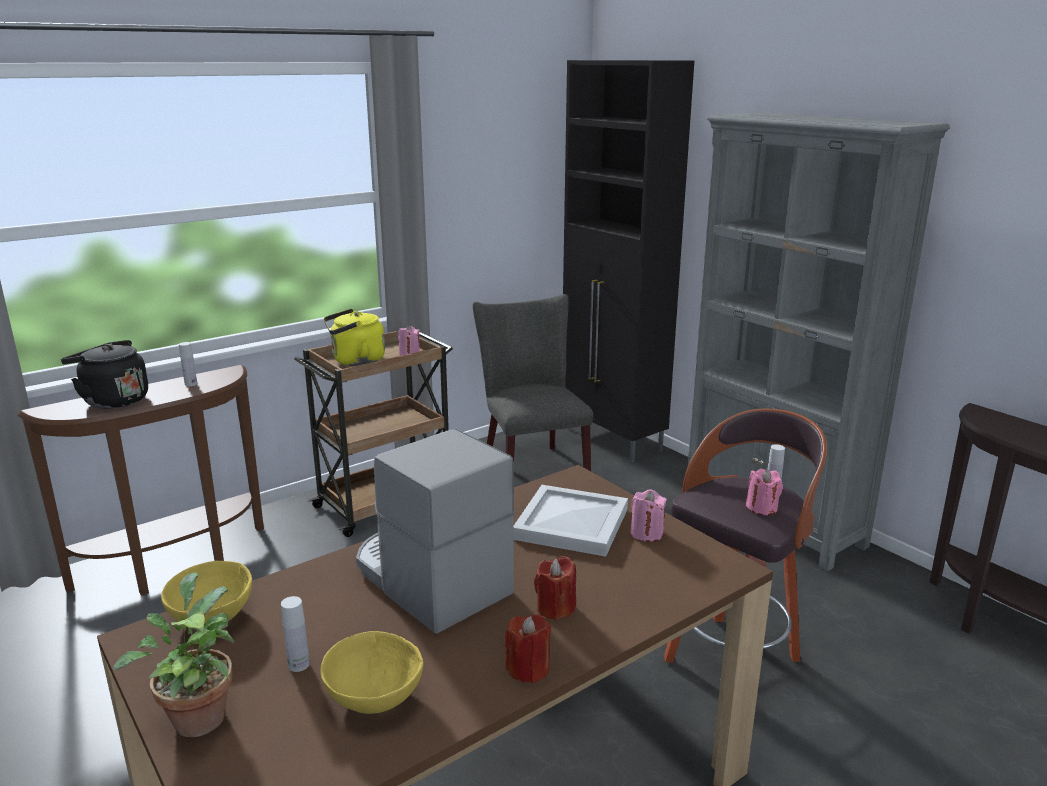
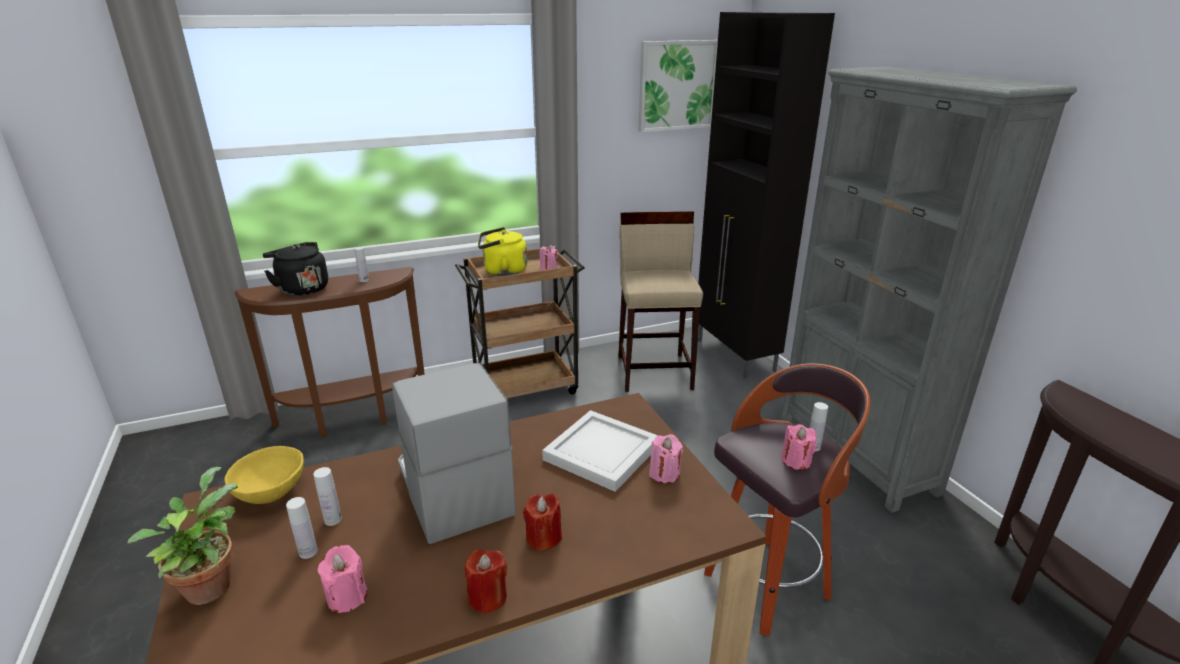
camera: 15 degrees right, 5 degrees up
yellow bowl [320,631,423,714] -> pink candle [318,545,367,613]
grey chair [473,294,593,471] -> beige stool [618,211,703,392]
none -> white bottle [313,467,342,526]
none -> picture [639,40,718,132]

